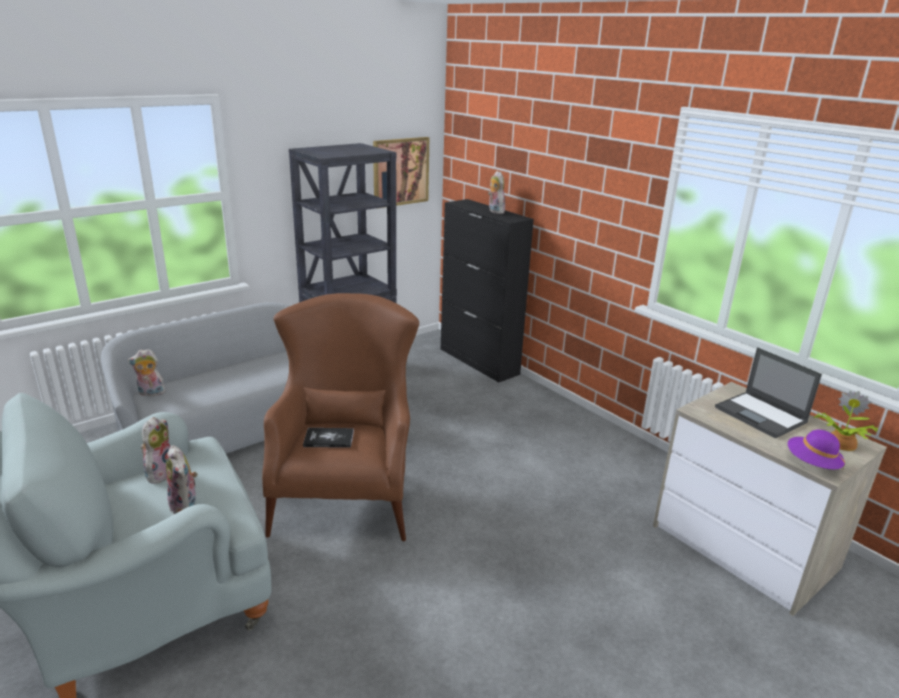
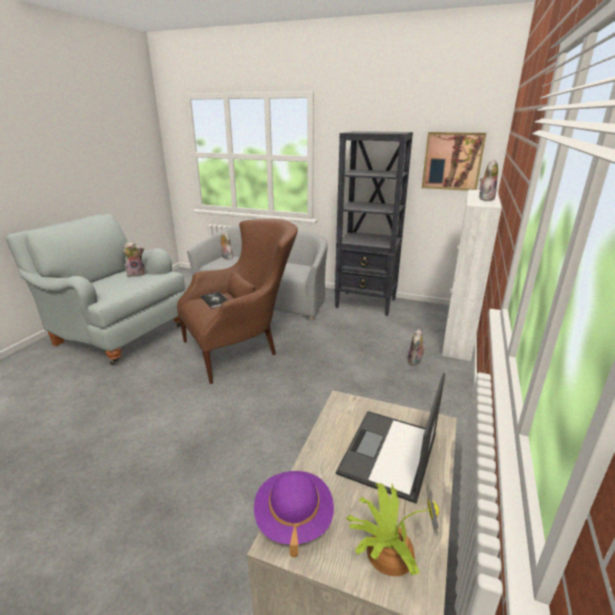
camera: 60 degrees right, 0 degrees up
plush toy [166,445,198,515] -> plush toy moved to [407,329,426,366]
black cabinet [441,199,534,382] -> white cabinet [442,189,502,361]

